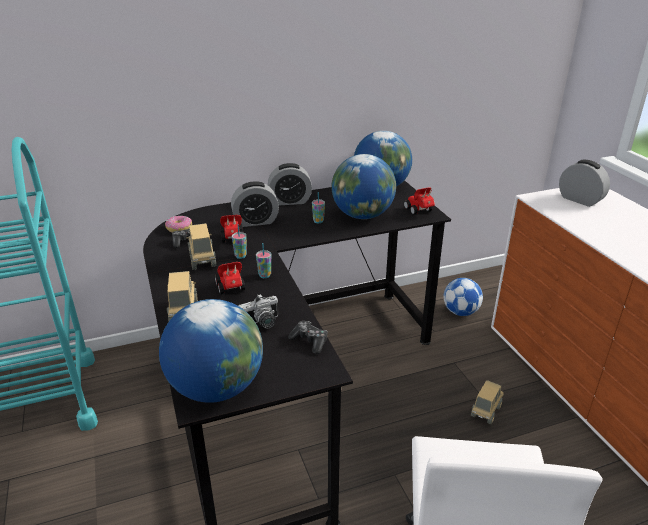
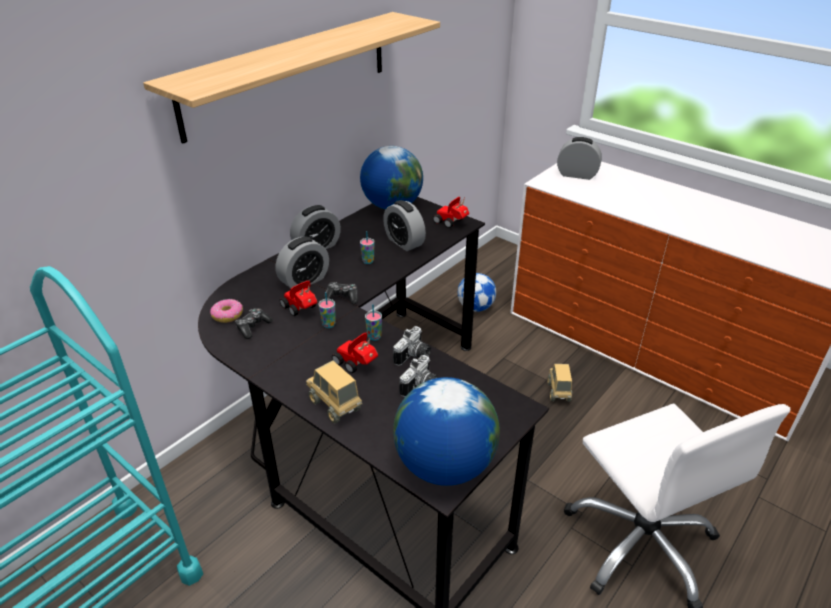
camera: 30 degrees left, 5 degrees up
toy truck [187,223,216,270] -> none
game controller [288,321,328,354] -> game controller moved to [323,282,358,304]
globe [331,154,396,219] -> alarm clock [383,200,426,251]
none -> shelf [143,12,440,144]
none -> camera [393,326,431,366]

